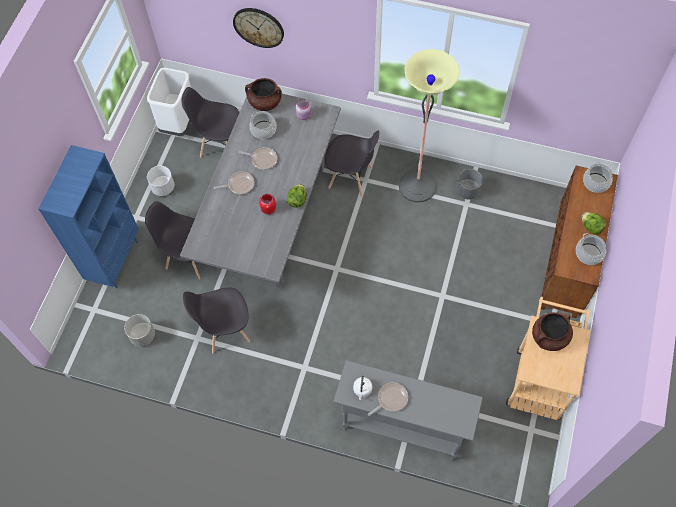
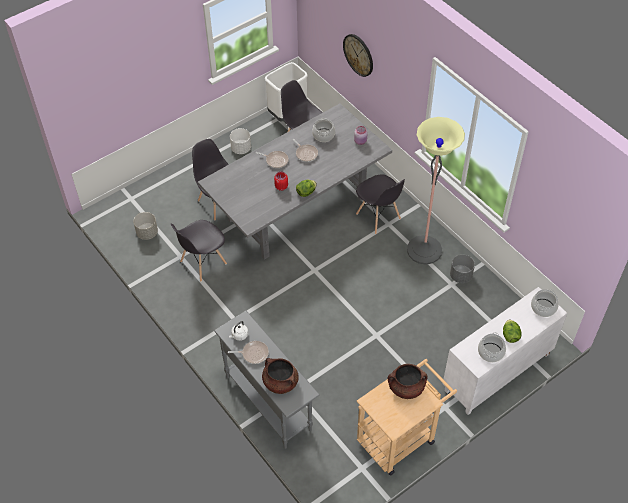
camera: 35 degrees right, 10 degrees down
blue bookcase [38,145,139,288] -> none
grey chair [183,288,250,353] -> grey chair turned 60 degrees counterclockwise [171,220,227,282]
brown cooking pot [245,78,282,111] -> brown cooking pot moved to [262,358,299,394]
brown cabinet [541,166,618,318] -> white cabinet [443,287,567,415]

